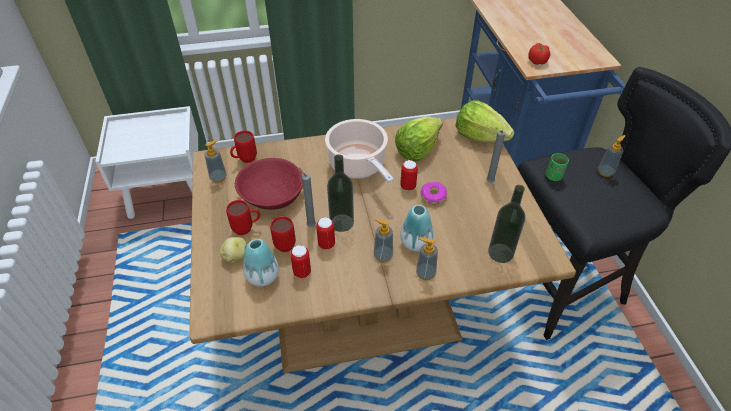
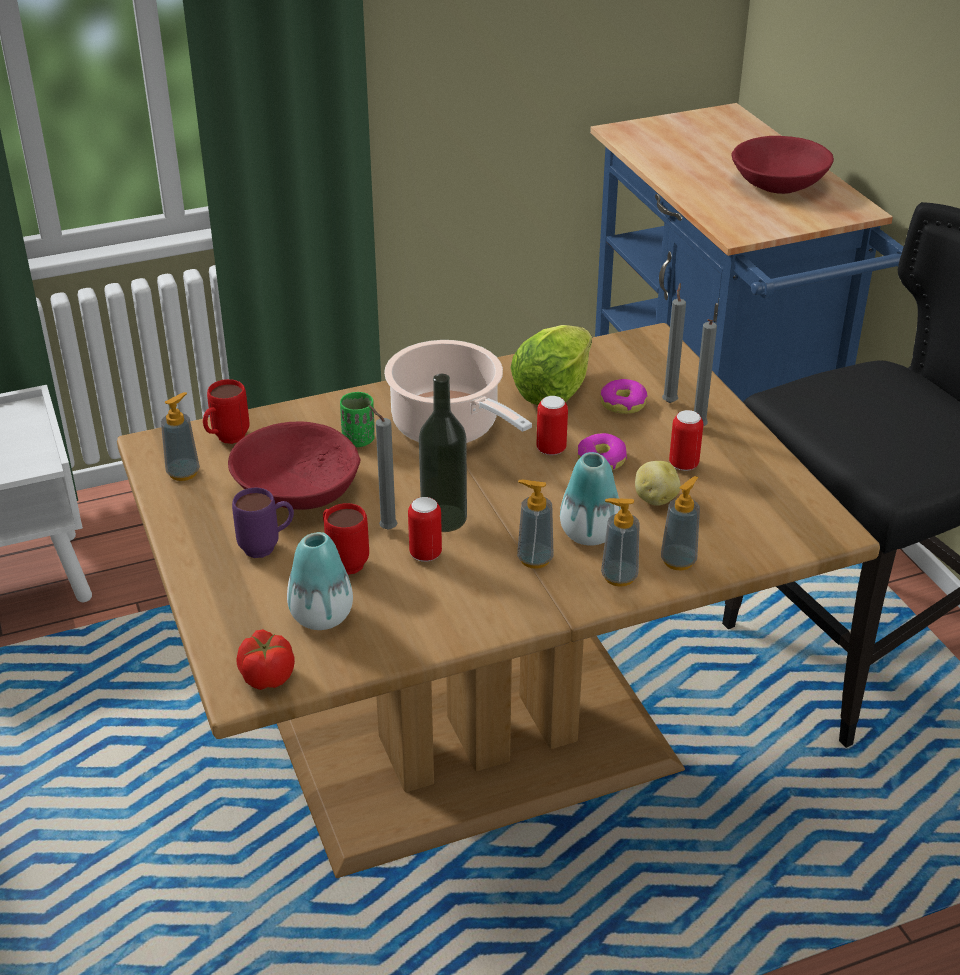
camera: 10 degrees left, 10 degrees down
potato [220,237,247,263] -> potato moved to [635,461,680,506]
red mug [226,200,260,235] -> purple mug [232,488,294,558]
can [290,245,311,278] -> can moved to [669,410,703,471]
lettuce [455,100,515,142] -> none
bottle [488,185,525,263] -> none
tomato [528,43,550,65] -> tomato moved to [237,629,295,690]
green cup [546,153,569,181] -> green cup moved to [340,391,375,447]
soap dispenser [598,135,625,177] -> soap dispenser moved to [661,476,700,571]
none -> donut [600,379,648,414]
none -> grey candle [662,283,686,403]
none -> red bowl [731,136,834,194]

